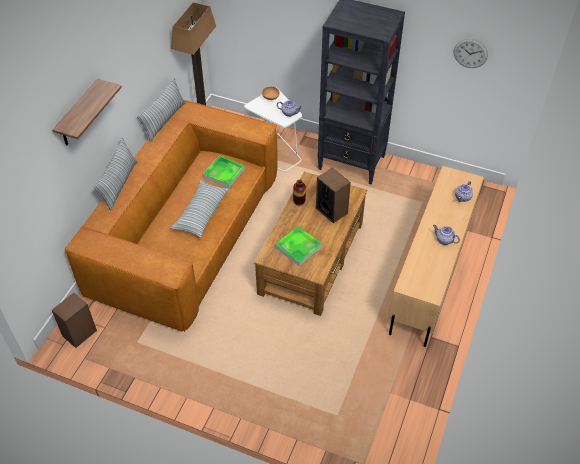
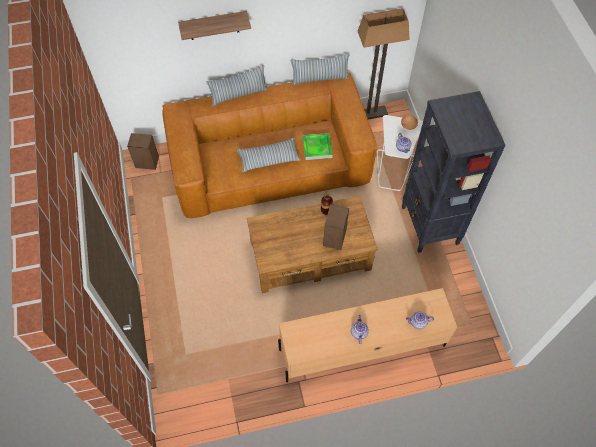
camera: 55 degrees right, 10 degrees up
tray [275,226,322,266] -> none
wall clock [454,39,488,68] -> none

